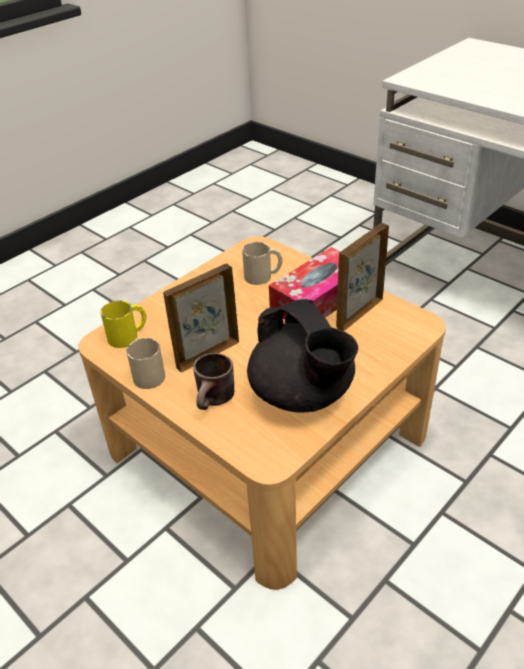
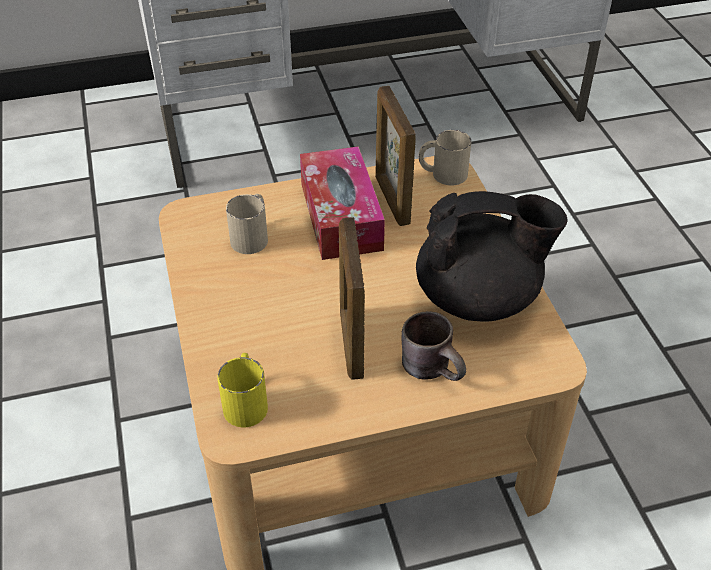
camera: 60 degrees left, 5 degrees up
beige mug [127,338,165,389] -> beige mug moved to [419,130,471,185]

